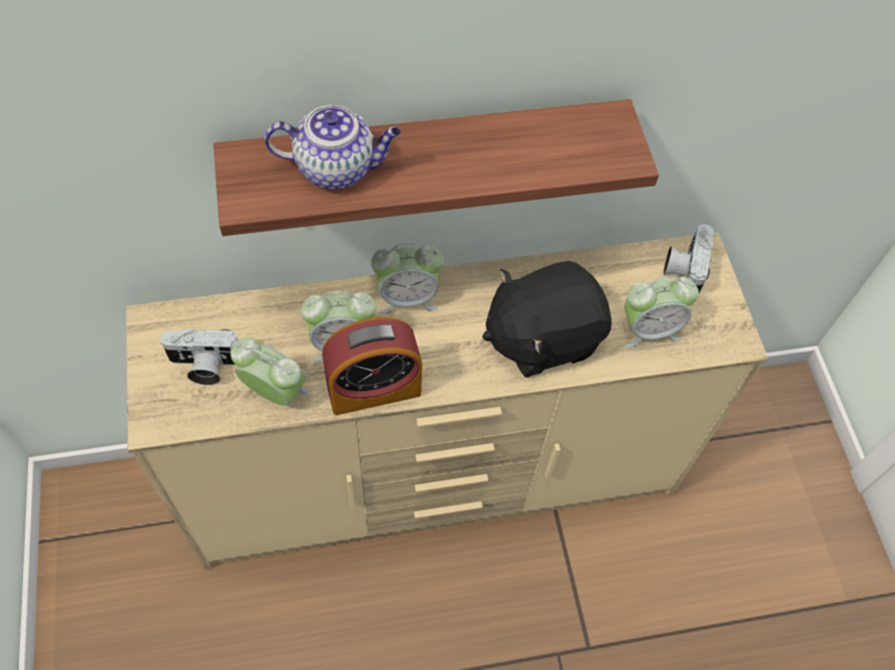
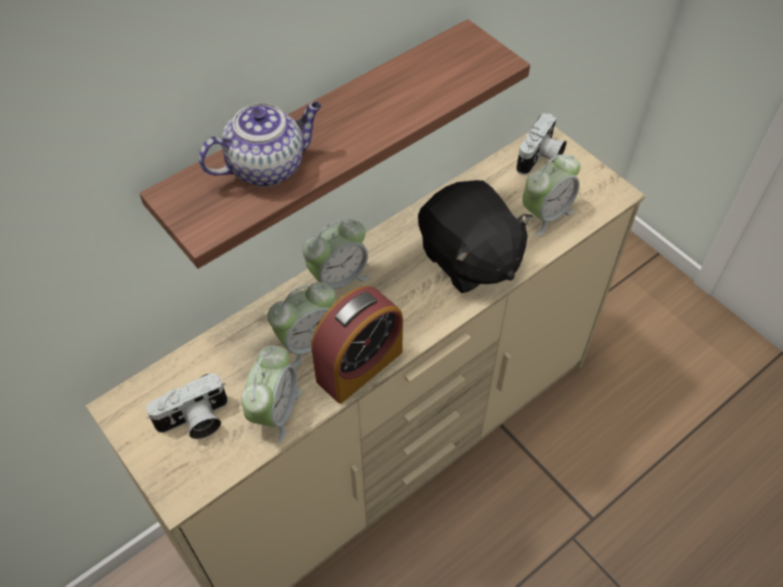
camera: 25 degrees left, 5 degrees down
alarm clock [231,337,310,406] -> alarm clock turned 105 degrees clockwise [241,345,301,443]
black plush toy [482,261,612,377] -> black plush toy turned 75 degrees counterclockwise [418,180,533,293]
camera [663,224,714,292] -> camera turned 135 degrees counterclockwise [516,113,567,175]

